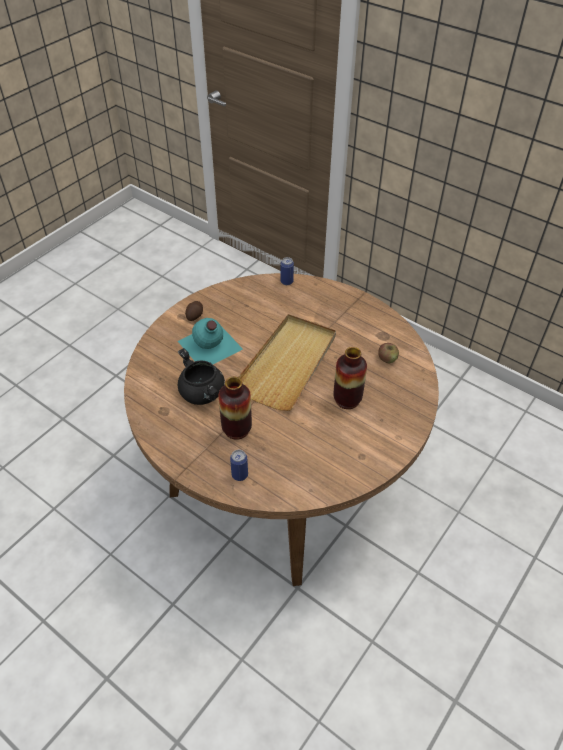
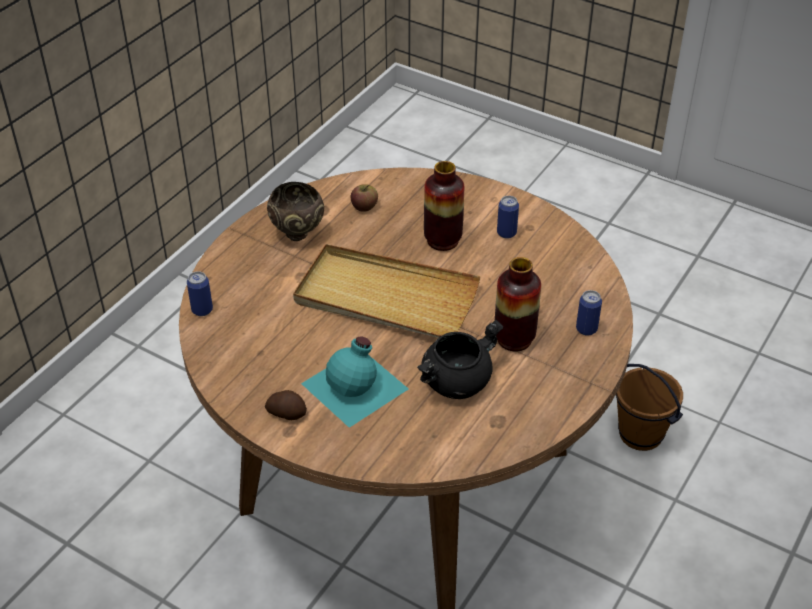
camera: 95 degrees left, 5 degrees down
none -> brown bowl [267,182,324,241]
none -> can [497,196,519,239]
none -> brown bucket [616,364,683,451]

